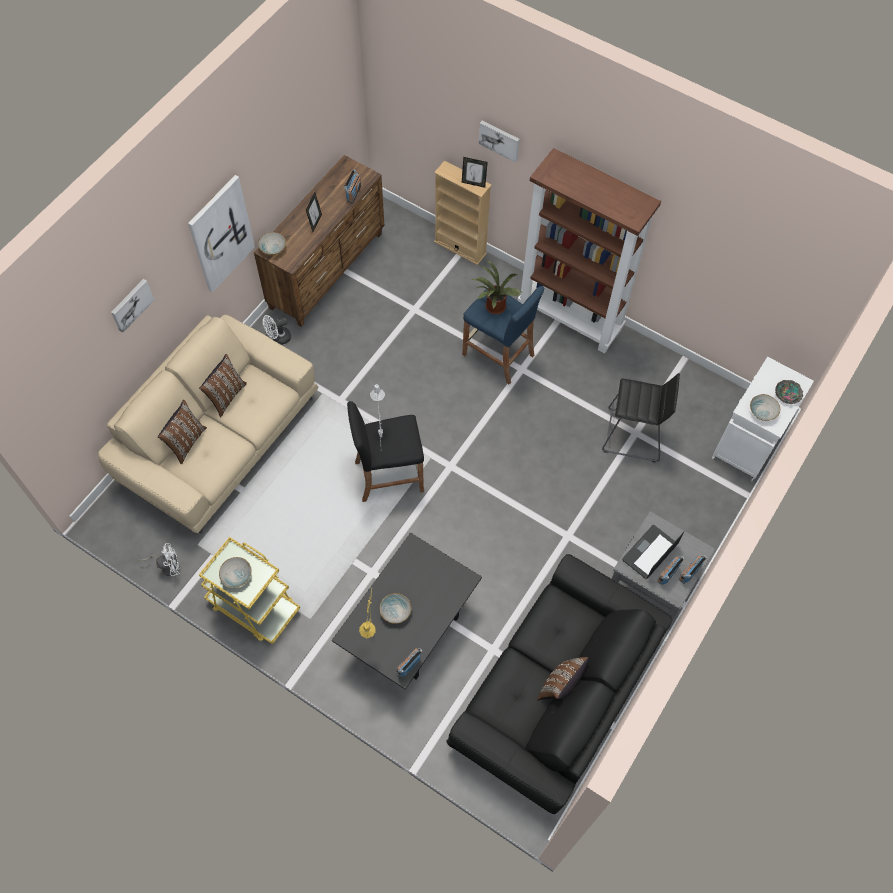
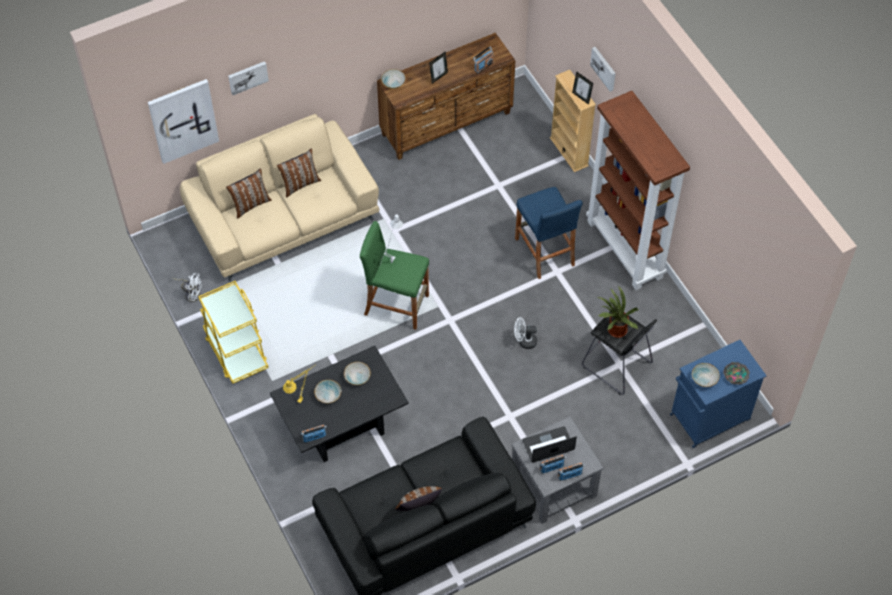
camera: 30 degrees right, 5 degrees down
picture [188,175,255,293] -> picture moved to [148,79,219,164]
bowl [219,557,252,588] -> bowl moved to [344,362,371,385]
white fan [263,315,291,345] -> white fan moved to [514,317,537,349]
black stool [347,401,424,502] -> green stool [360,221,429,330]
potted plant [471,260,522,314] -> potted plant moved to [598,286,639,338]
white cabinet [712,357,814,482] -> blue cabinet [670,340,767,448]

